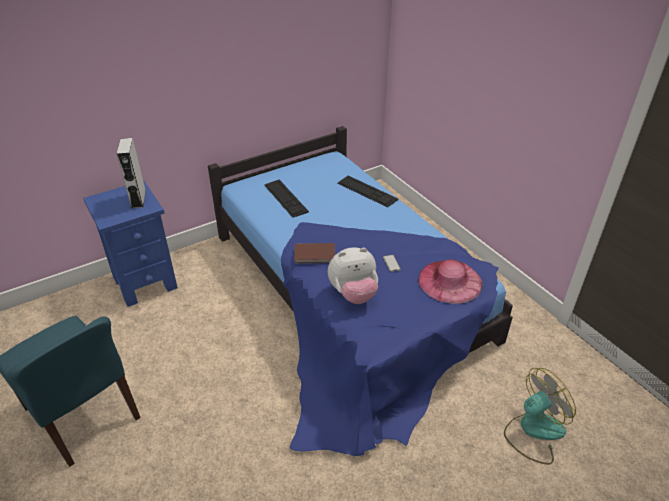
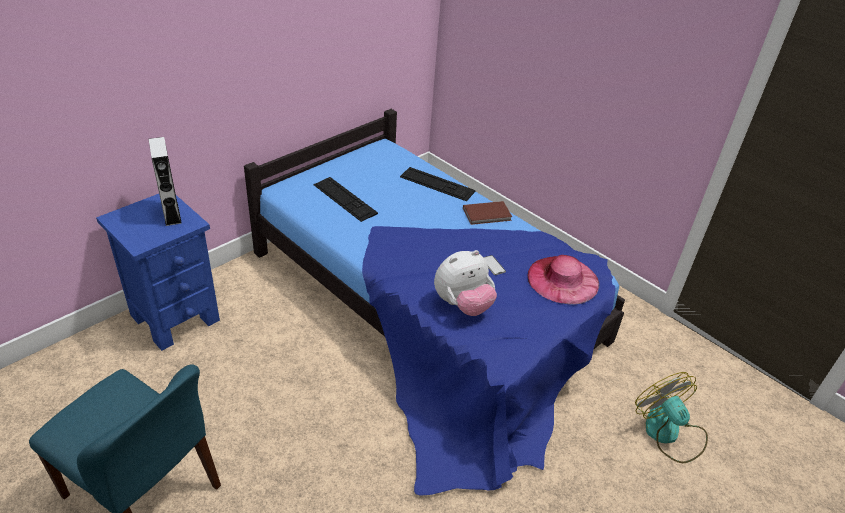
camera: 15 degrees left, 0 degrees up
brown book [294,243,335,264] -> brown book moved to [463,201,512,225]
fan [504,368,576,464] -> fan turned 75 degrees counterclockwise [635,372,708,463]

